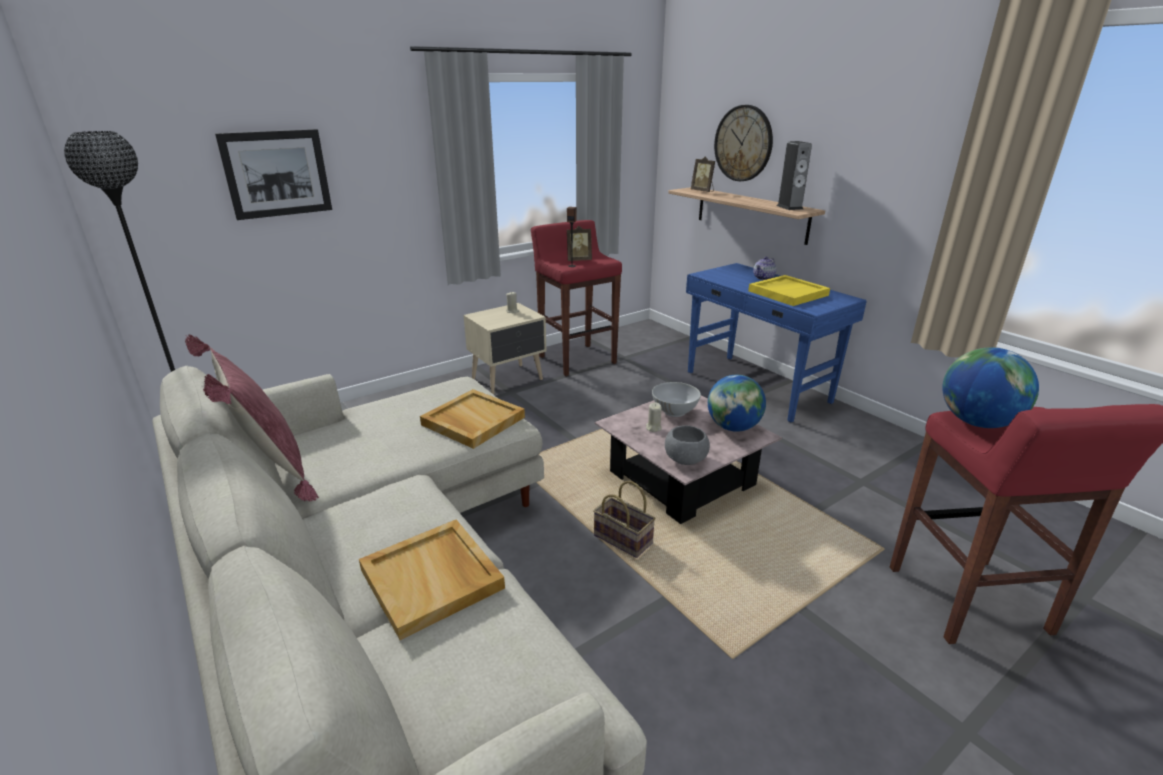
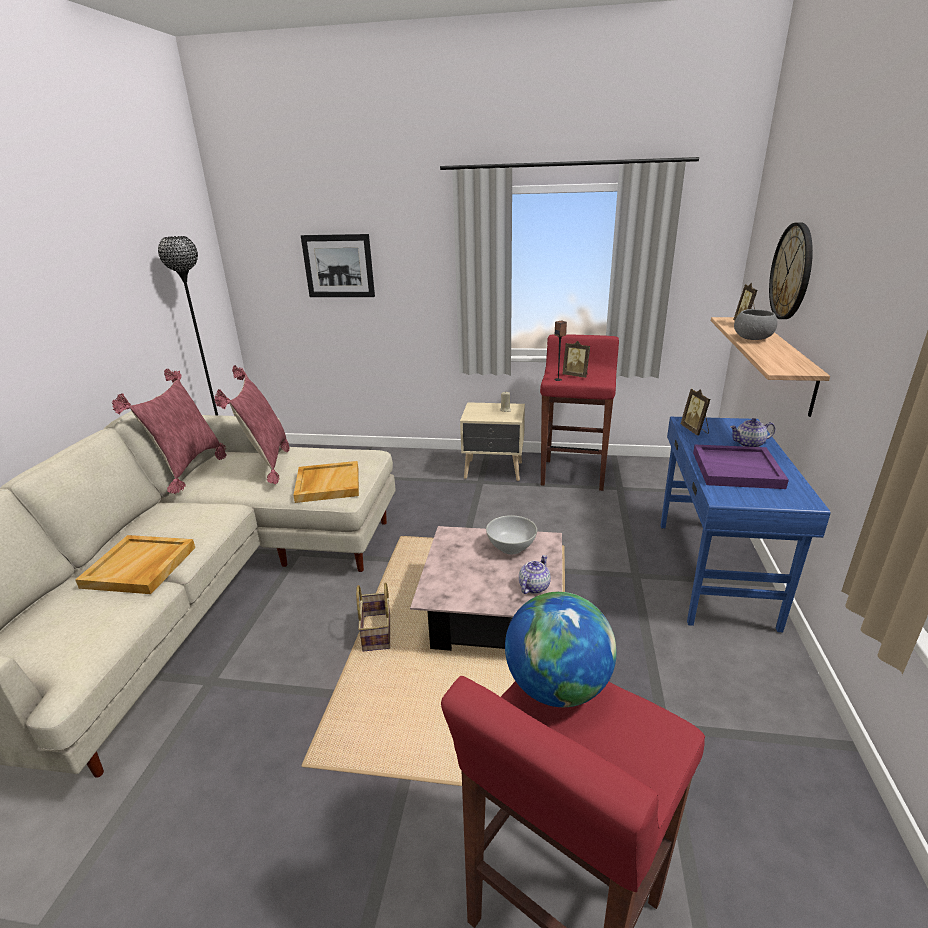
camera: 45 degrees right, 0 degrees up
beige candle [646,403,662,432] -> none
grey bowl [665,425,710,465] -> grey bowl moved to [734,309,778,340]
globe [708,375,766,432] -> teapot [519,555,551,594]
yellow tray [748,275,830,306] -> purple tray [693,445,789,489]
speaker [776,141,812,210] -> none
none -> red pillow [214,365,289,484]
none -> picture frame [680,389,710,436]

